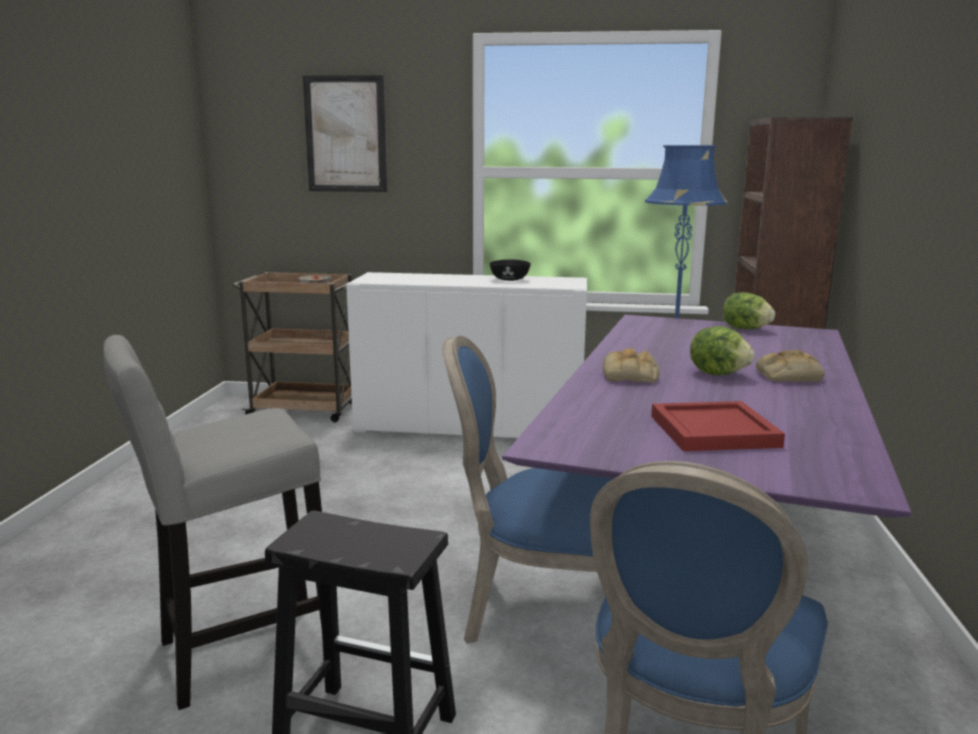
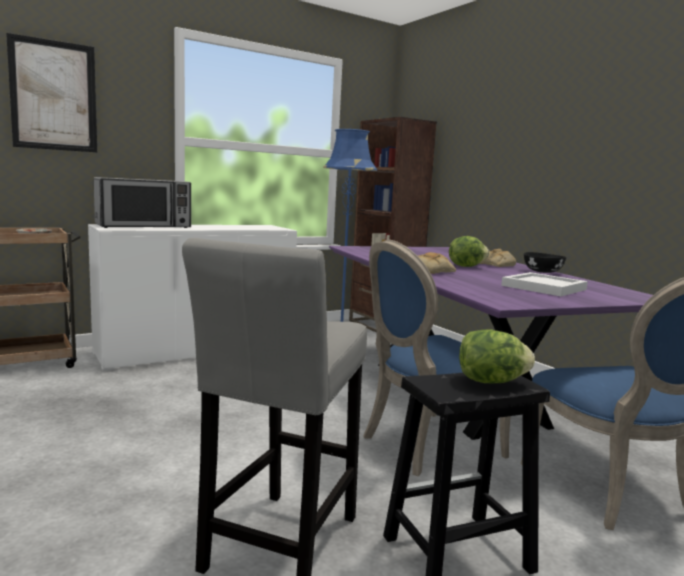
camera: 40 degrees left, 5 degrees down
black bowl [489,259,531,281] -> black bowl moved to [524,252,566,273]
red tray [651,401,785,451] -> white tray [501,272,588,296]
lettuce [723,292,775,329] -> lettuce moved to [459,329,535,383]
none -> microwave [94,177,191,228]

